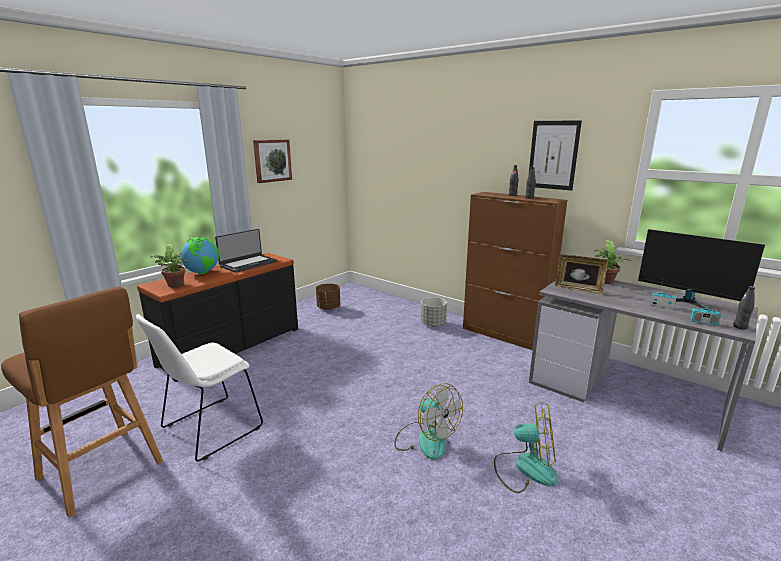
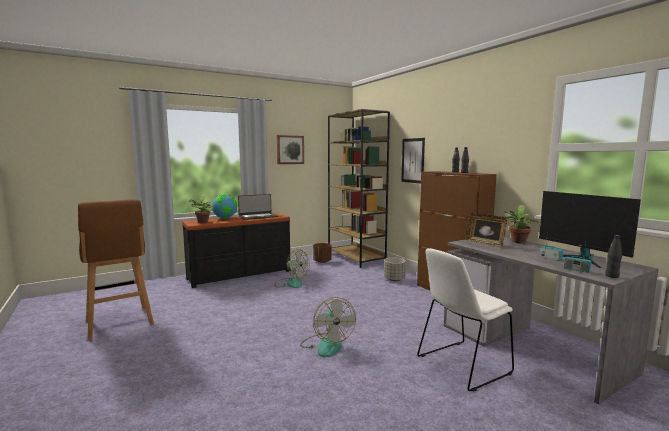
camera: 20 degrees right, 10 degrees down
white chair [136,314,263,462] -> white chair moved to [417,248,514,392]
fan [494,401,558,493] -> fan moved to [274,249,309,288]
picture [528,120,582,191] -> picture moved to [401,138,425,184]
none -> brown bookcase [328,109,390,268]

